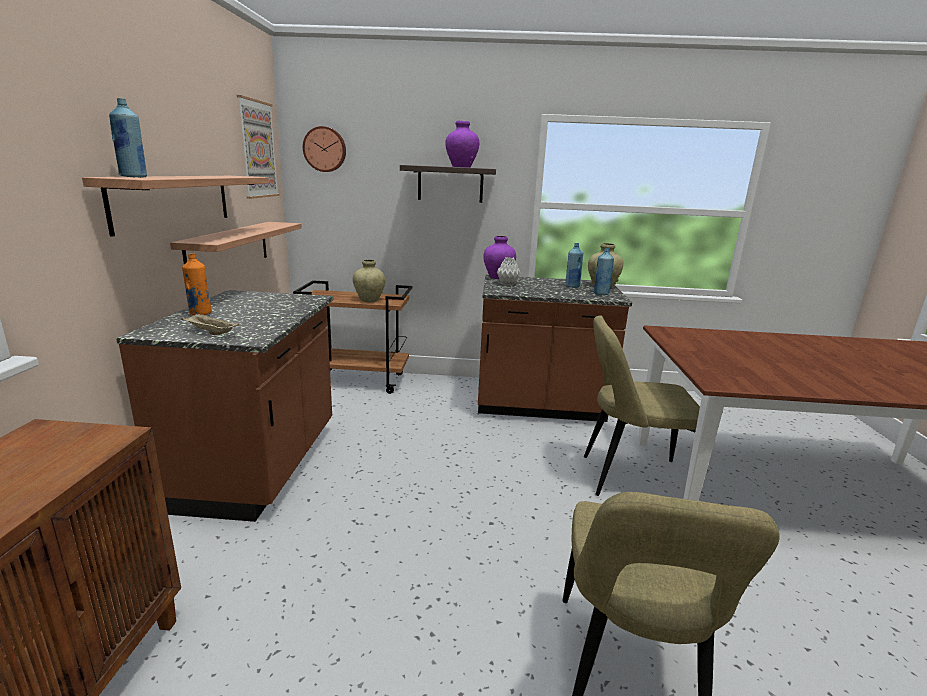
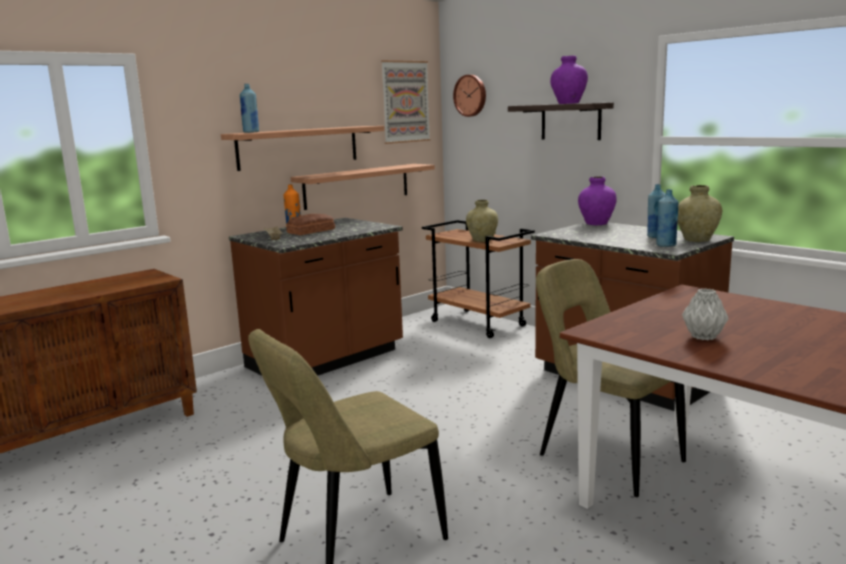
camera: 45 degrees right, 5 degrees down
grey vase [497,257,520,286] -> grey vase moved to [682,288,728,340]
none -> bread [286,214,335,235]

